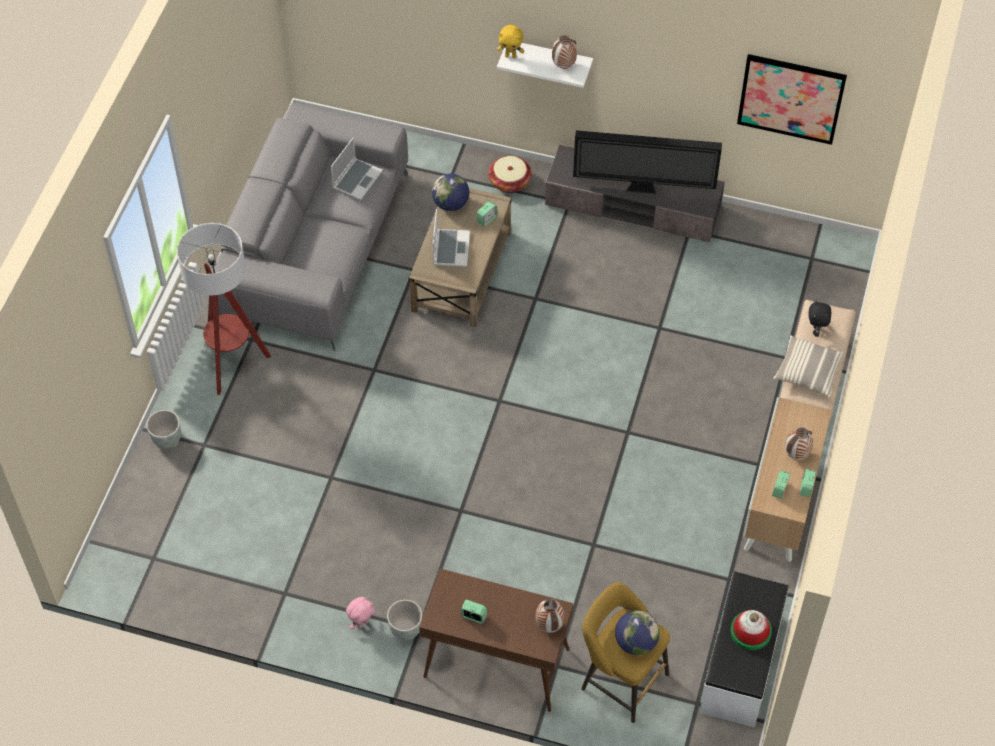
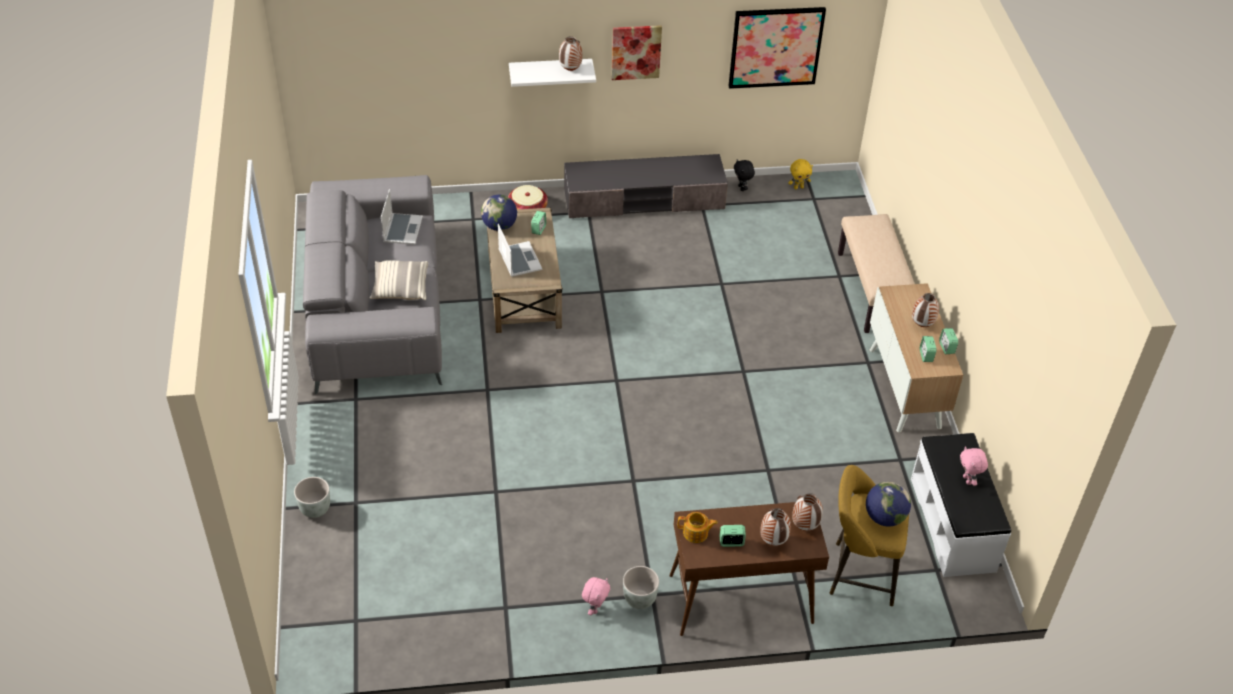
camera: 25 degrees left, 10 degrees down
floor lamp [177,223,271,395] -> none
yellow plush toy [497,25,524,58] -> yellow plush toy moved to [788,159,813,189]
television [573,130,722,194] -> none
hat [730,610,772,650] -> pink plush toy [960,447,988,486]
pillow [773,335,844,398] -> pillow moved to [370,260,428,300]
black plush toy [808,300,831,337] -> black plush toy moved to [734,159,755,191]
none -> picture [611,25,662,80]
none -> teapot [678,512,718,543]
none -> vase [760,508,791,546]

